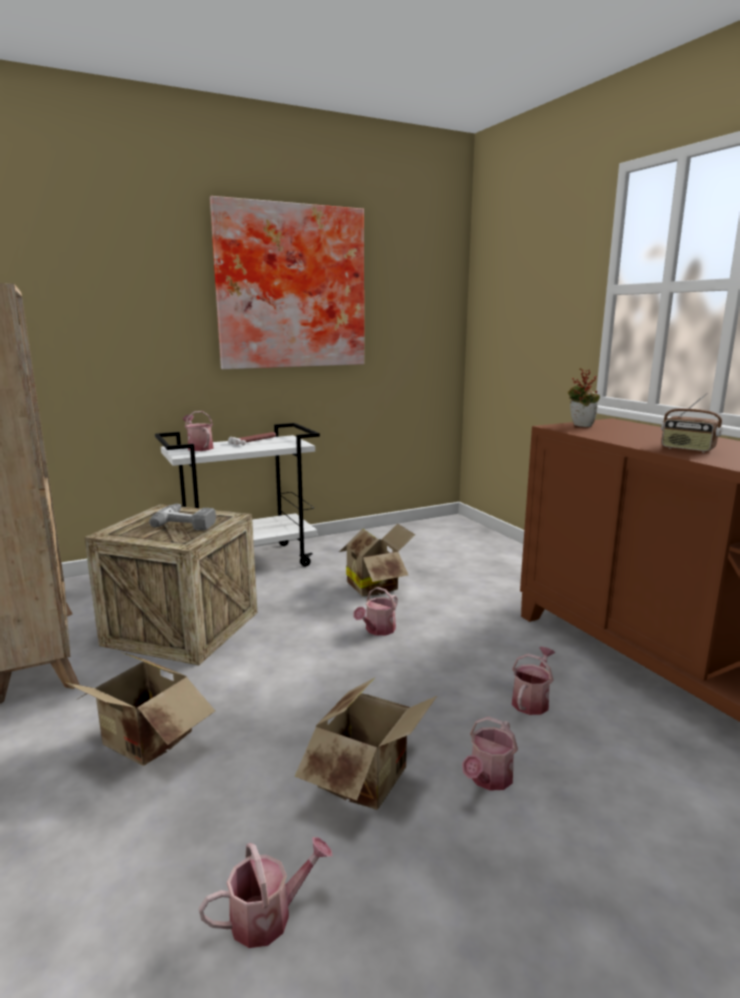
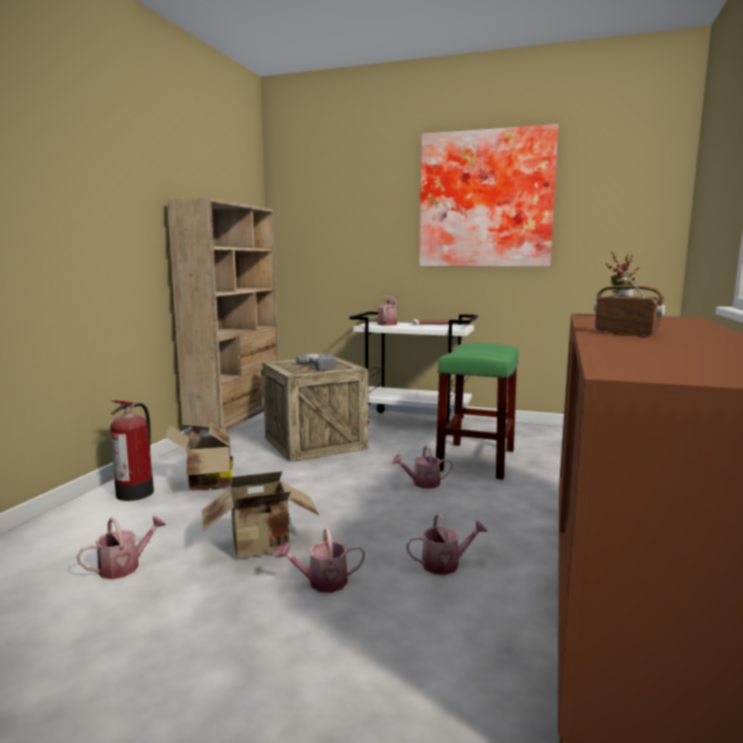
camera: 45 degrees right, 5 degrees down
watering can [199,837,333,948] -> watering can turned 60 degrees counterclockwise [77,516,166,579]
cardboard box [339,524,415,596] -> green stool [436,343,519,480]
radio [661,393,723,453] -> radio turned 135 degrees clockwise [594,266,665,336]
none -> fire extinguisher [110,400,154,501]

